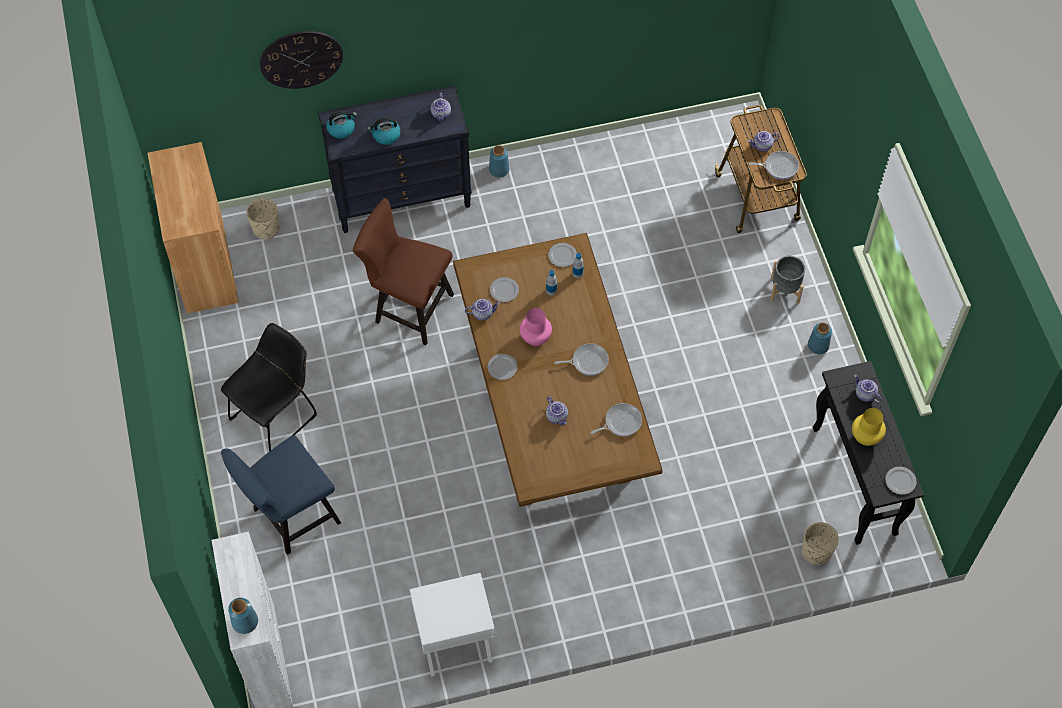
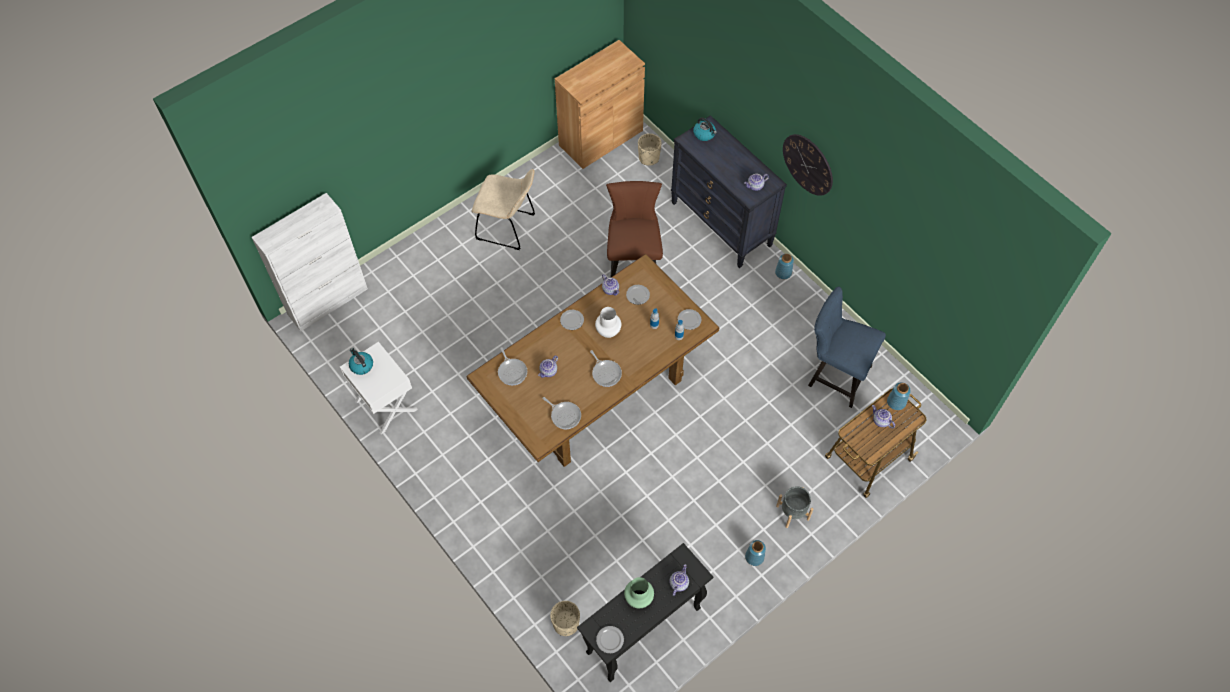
camera: 65 degrees right, 0 degrees up
black chair [221,323,317,451] -> beige chair [472,169,535,250]
blue chair [221,435,341,555] -> blue chair moved to [808,286,886,408]
blue vase [228,598,258,634] -> blue vase moved to [887,382,911,410]
wall clock [260,31,343,89] -> wall clock moved to [783,134,833,196]
kettle [367,117,400,145] -> kettle moved to [349,348,373,375]
pink vase [520,308,552,346] -> white vase [595,307,621,338]
frying pan [748,151,799,180] -> frying pan moved to [498,347,527,385]
yellow vase [852,408,886,446] -> green vase [624,577,654,608]

